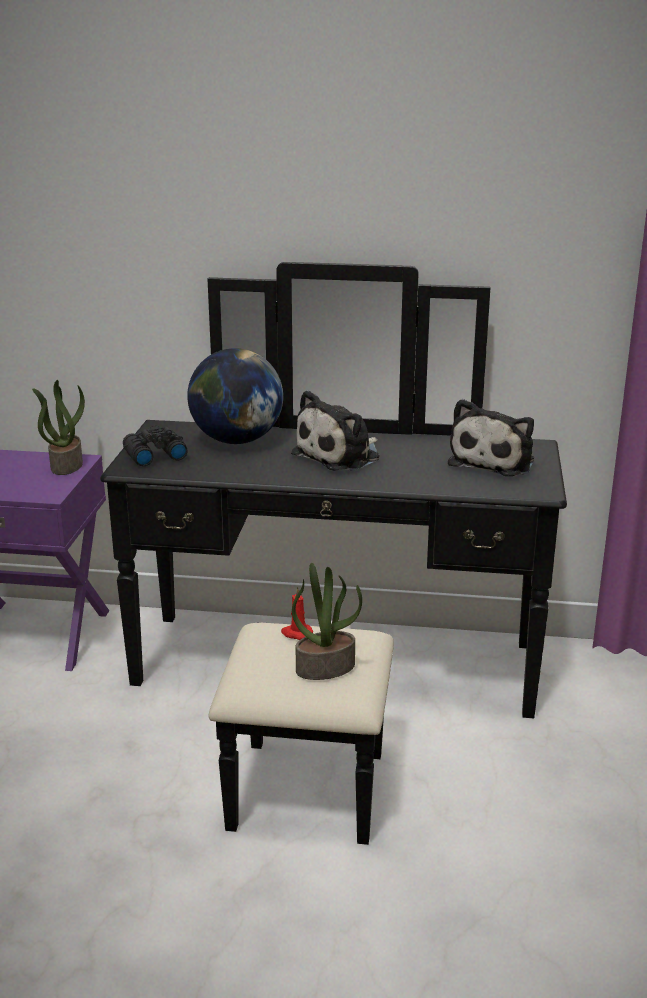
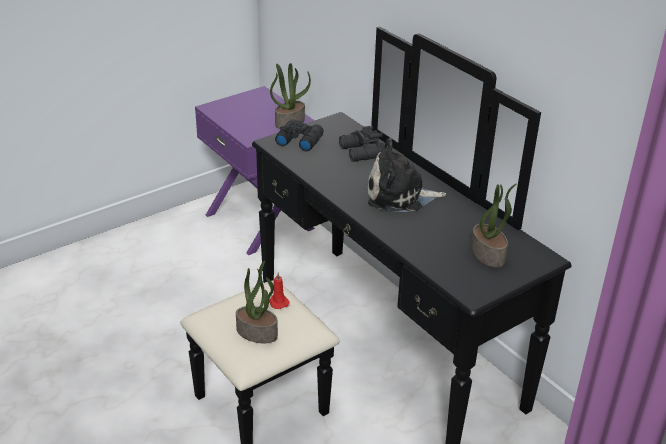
camera: 45 degrees right, 10 degrees up
globe [187,348,283,444] -> black binoculars [339,126,385,162]
plush toy [448,399,534,476] -> potted plant [471,183,517,267]

